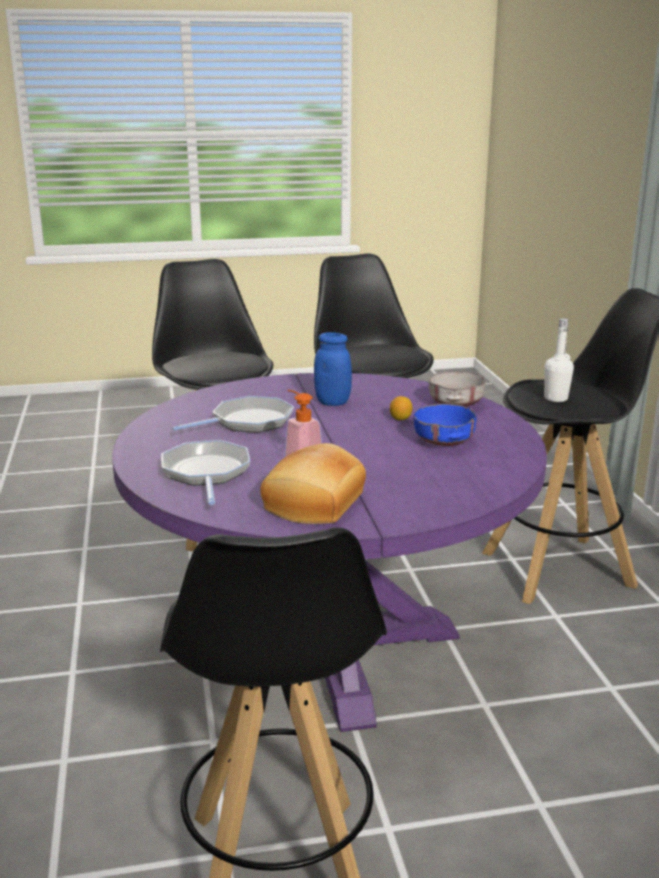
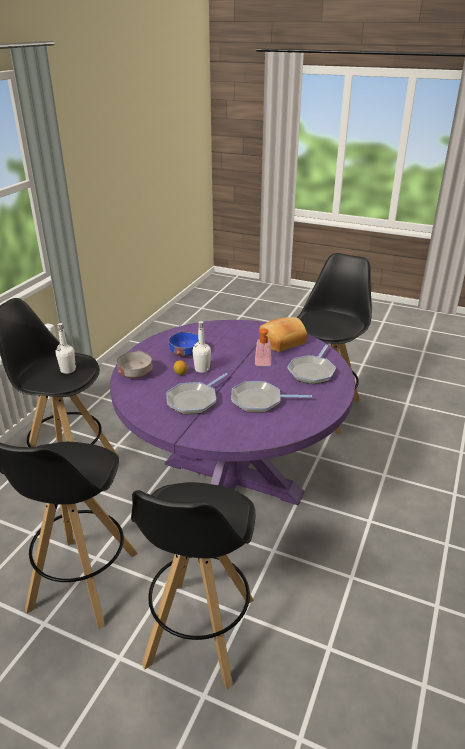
camera: 145 degrees left, 10 degrees up
blue jar [314,332,352,406] -> frying pan [167,373,228,415]
none -> white bottle [192,321,211,373]

